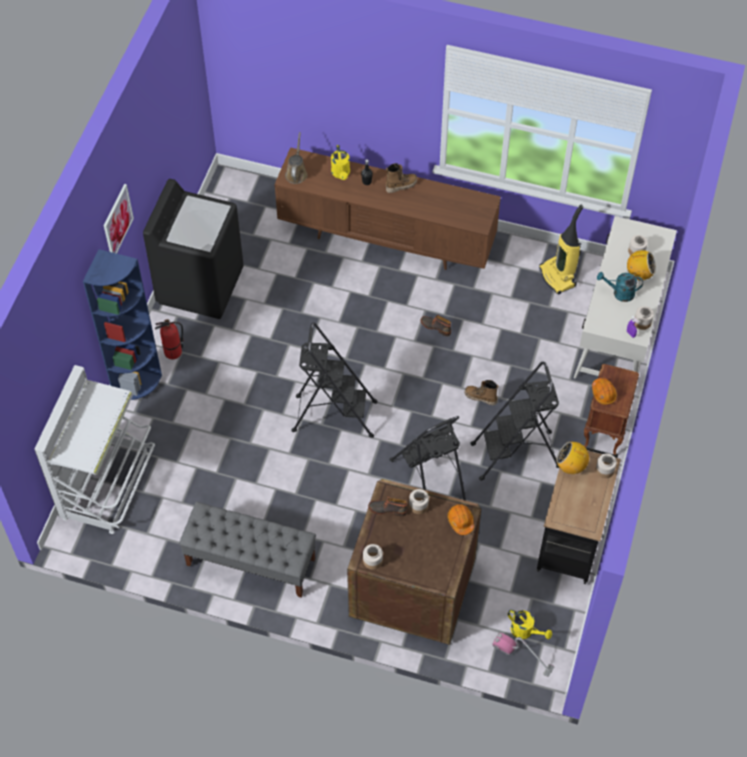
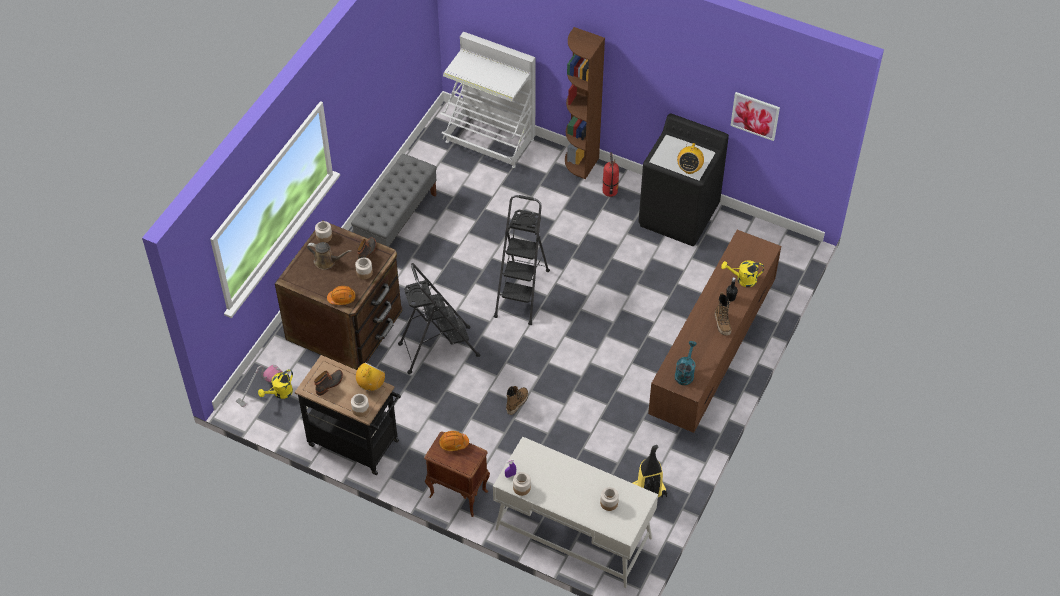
camera: 100 degrees right, 5 degrees down
blue bookcase [83,249,162,400] -> brown bookcase [565,27,605,179]
picture [104,184,134,254] -> picture moved to [730,92,780,141]
brown watering can [285,132,307,184] -> brown watering can moved to [307,242,352,270]
boot [421,315,451,336] -> boot moved to [314,370,343,396]
step ladder [470,362,560,481] -> none
turquoise watering can [597,272,643,302] -> turquoise watering can moved to [675,341,697,385]
radio [627,250,656,280] -> radio moved to [677,141,704,174]

